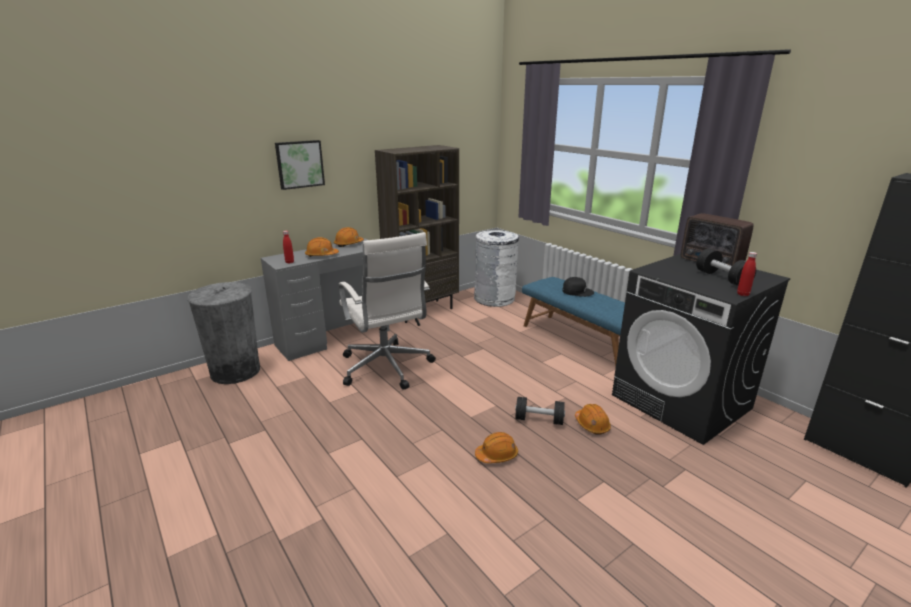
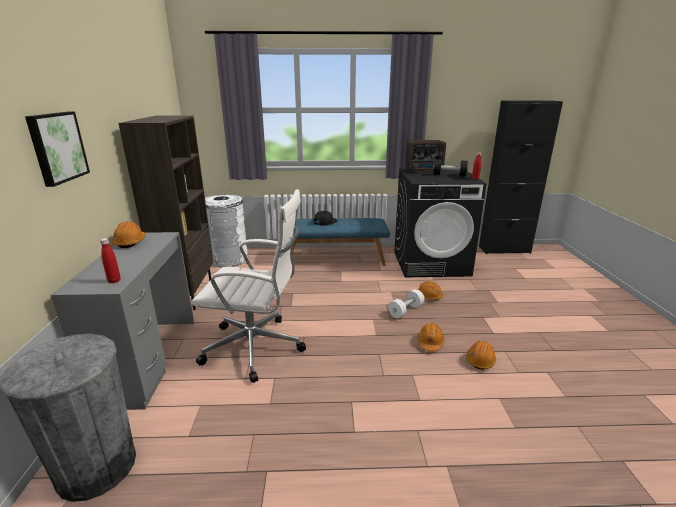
camera: 55 degrees left, 0 degrees up
orange hard hat [305,237,339,257] -> orange hard hat moved to [466,341,496,370]
black dumbbell [515,397,565,425] -> white dumbbell [388,289,425,318]

